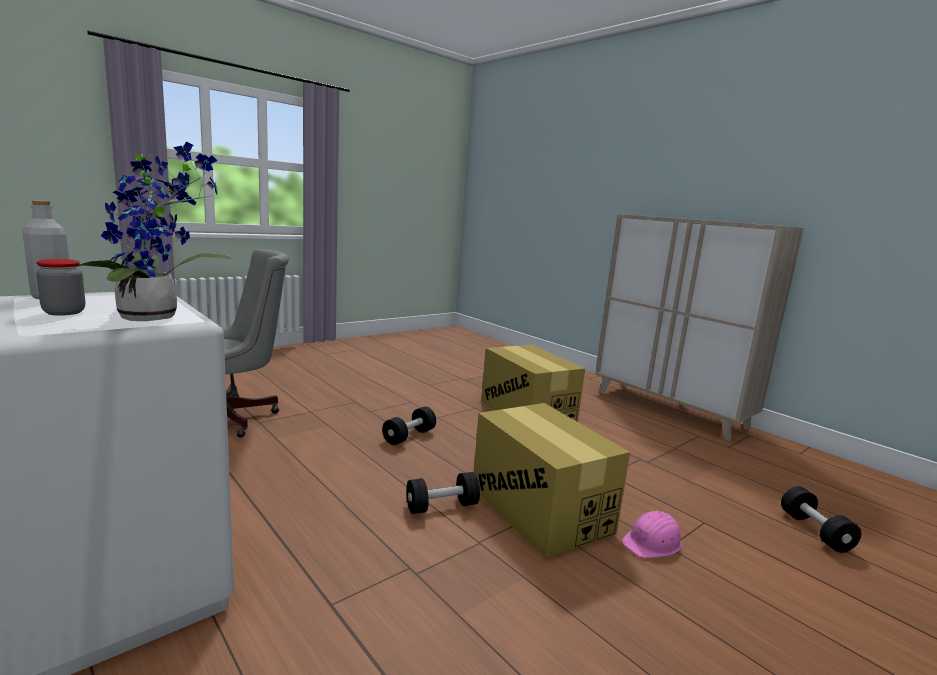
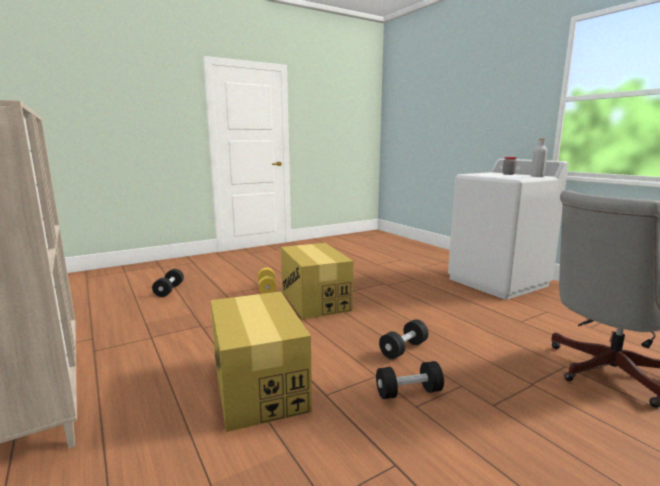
camera: 170 degrees left, 0 degrees up
potted plant [76,142,232,321] -> none
black dumbbell [406,472,480,514] -> black dumbbell moved to [376,361,444,399]
pink hard hat [622,511,682,558] -> yellow dumbbell [258,268,277,294]

